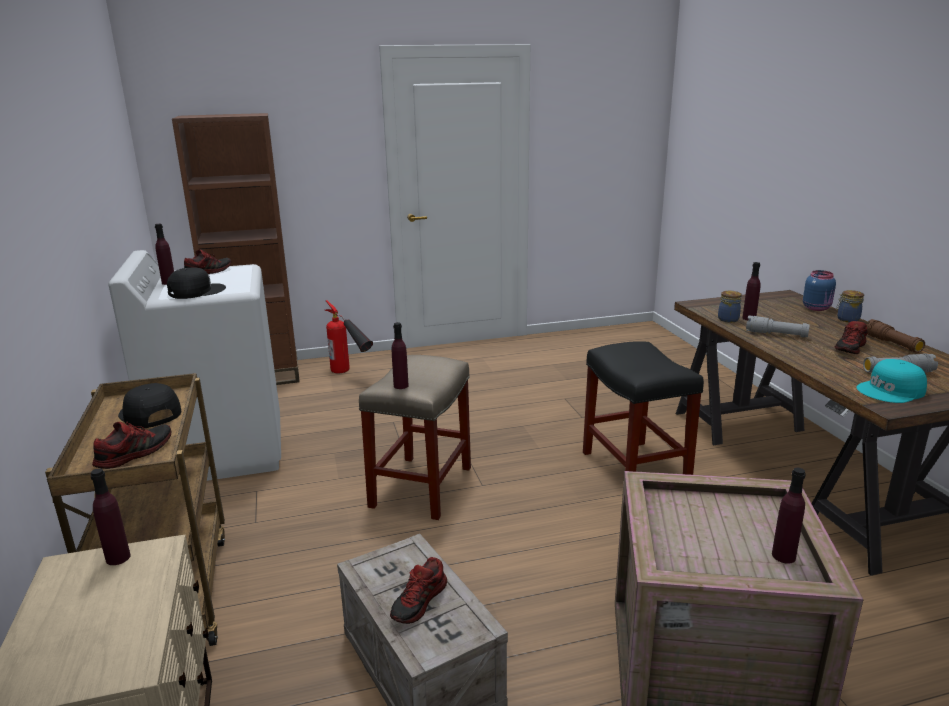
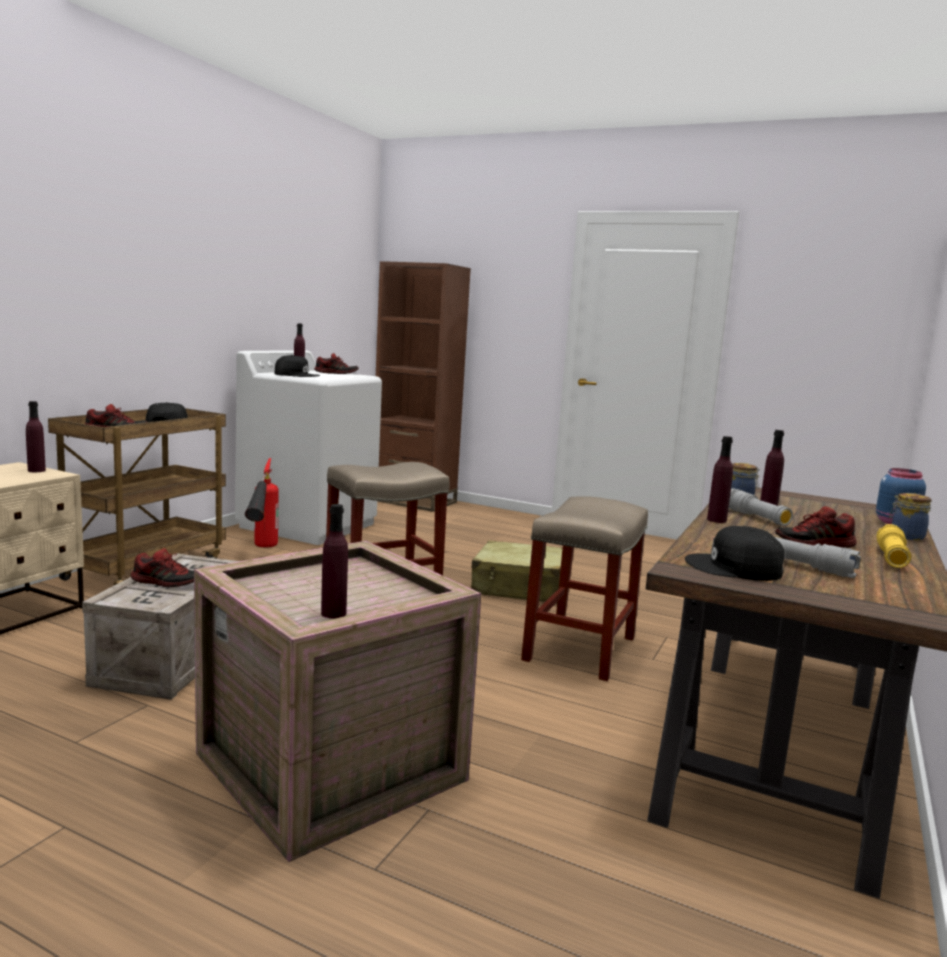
camera: 40 degrees right, 10 degrees down
fire extinguisher [324,300,373,373] -> fire extinguisher moved to [245,458,279,547]
shoe [390,557,447,624] -> shoe turned 150 degrees counterclockwise [131,548,194,587]
purple bottle [391,322,409,389] -> purple bottle moved to [707,436,733,523]
black stool [583,341,704,475] -> beige stool [521,496,648,681]
turquoise cap [856,359,927,403] -> black cap [685,526,785,581]
brown flashlight [866,319,925,353] -> yellow flashlight [877,524,911,568]
none -> beige suitcase [471,540,563,602]

